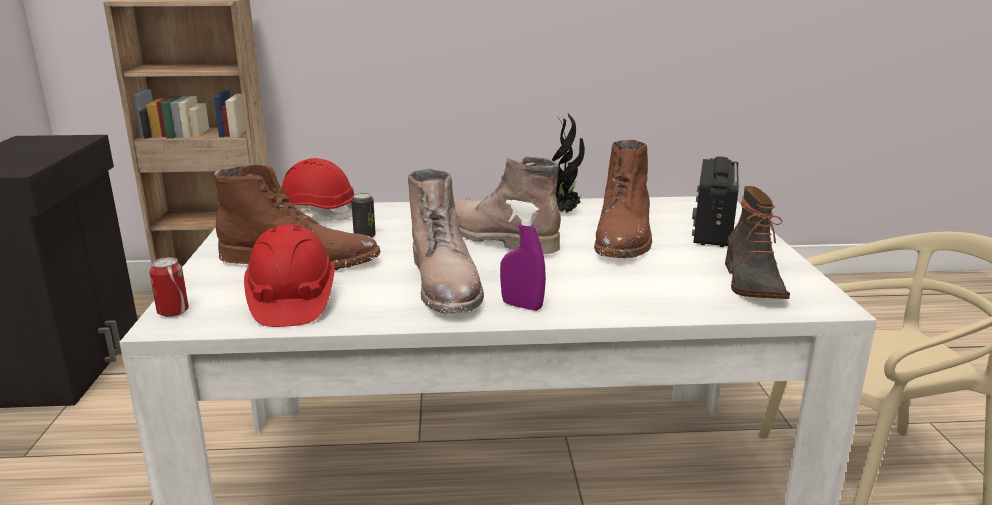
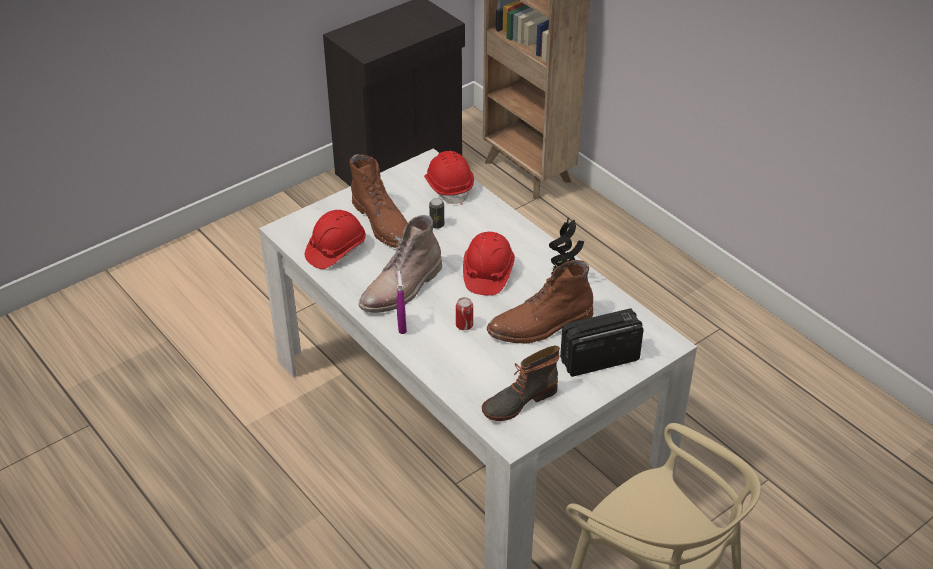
camera: 55 degrees right, 20 degrees up
can [149,257,189,317] -> can moved to [456,297,473,330]
brown boot [454,157,561,254] -> red hard hat [463,232,515,296]

